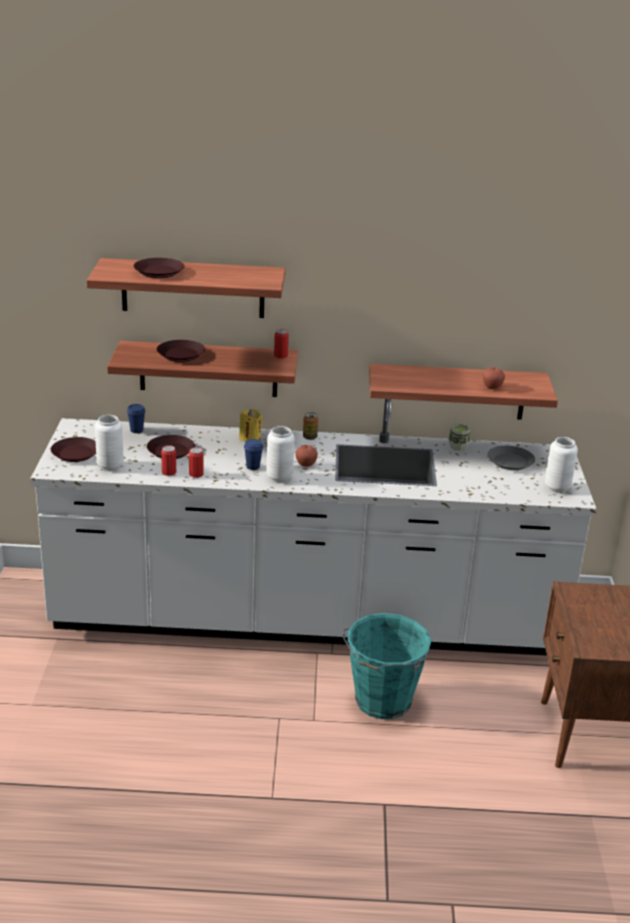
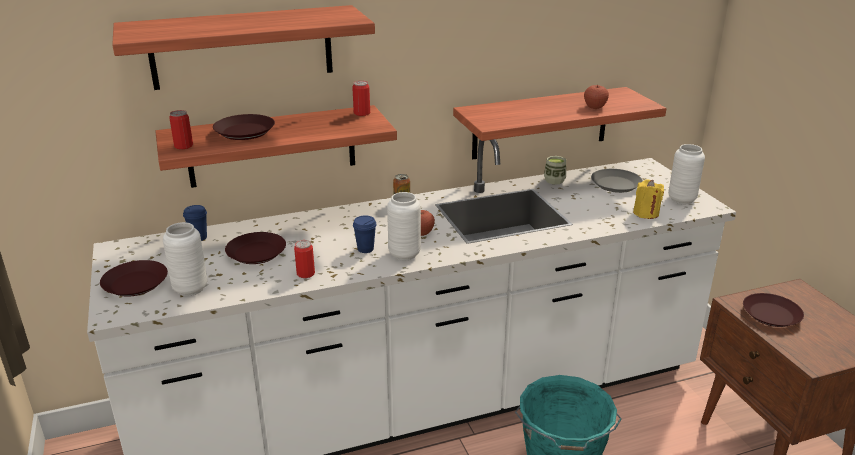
camera: 20 degrees left, 0 degrees up
brown plate [134,258,184,278] -> brown plate moved to [743,293,804,327]
can [161,445,176,476] -> can moved to [169,110,193,149]
yellow candle [239,409,262,442] -> yellow candle moved to [633,179,664,219]

